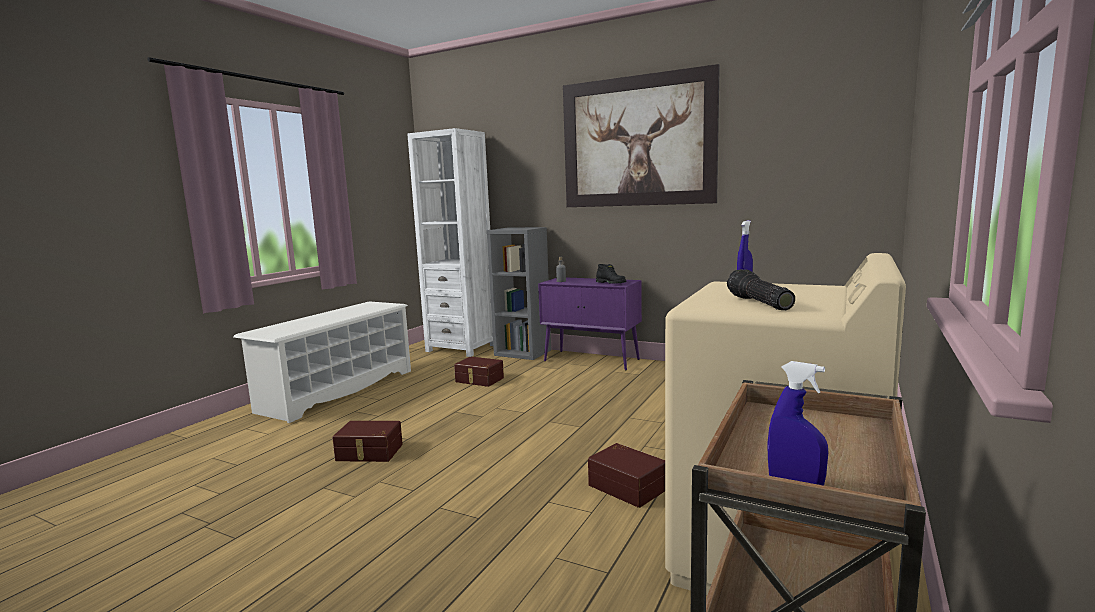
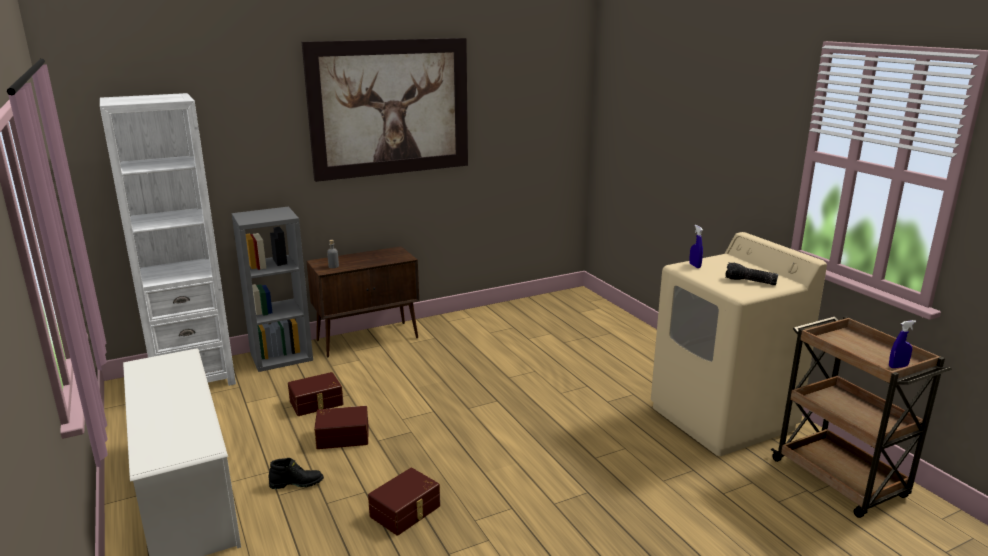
camera: 55 degrees left, 10 degrees up
purple cabinet [538,278,642,371] -> brown cabinet [307,246,419,357]
brown storage box [588,443,665,508] -> brown storage box moved to [314,406,368,449]
black boot [596,264,626,284] -> black boot moved to [268,458,324,489]

